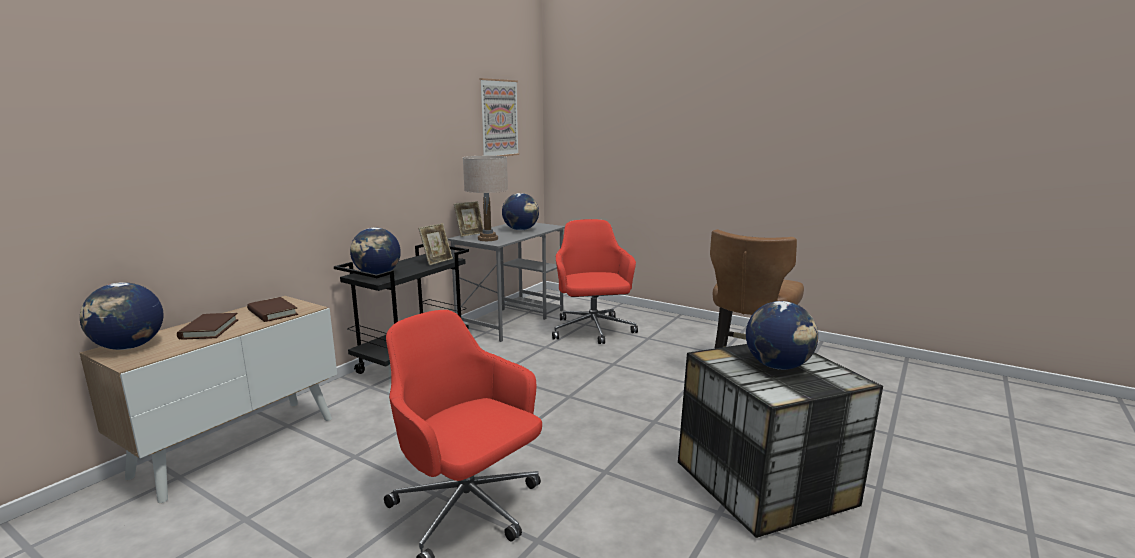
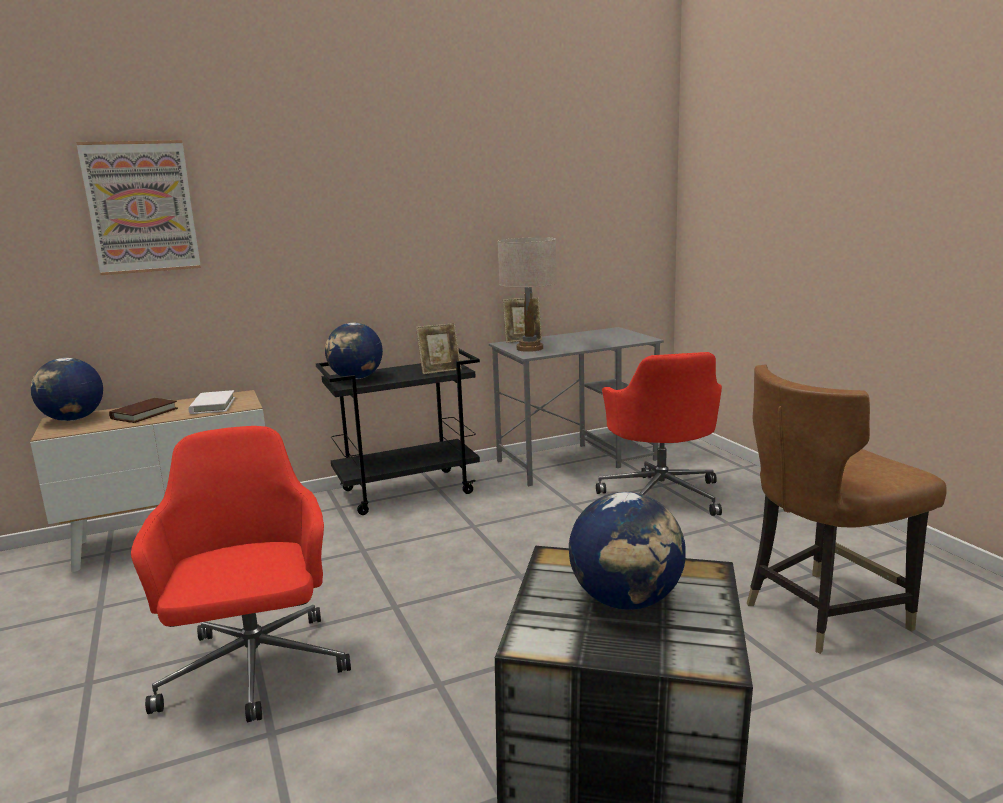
camera: 35 degrees right, 0 degrees up
brown book [247,297,298,322] -> white book [189,390,235,414]
picture [480,78,519,156] -> picture moved to [76,140,201,275]
globe [502,193,539,231] -> none
red office chair [552,219,638,344] -> red office chair turned 150 degrees clockwise [596,352,722,516]

